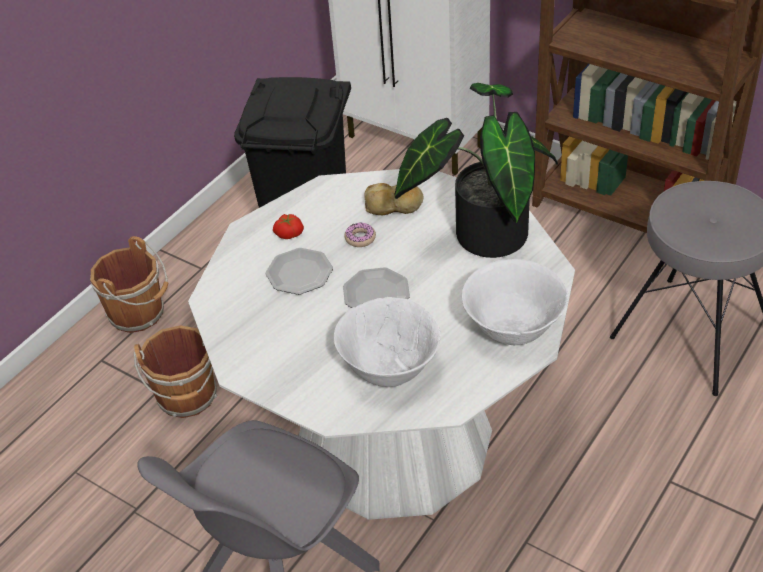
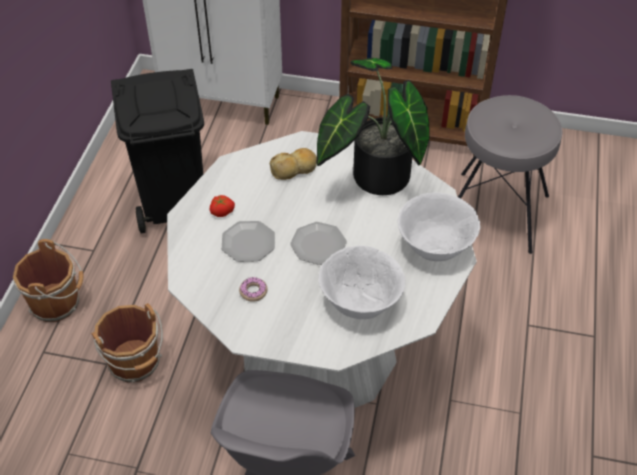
camera: 25 degrees left, 5 degrees up
donut [345,222,376,247] -> donut moved to [239,277,267,302]

